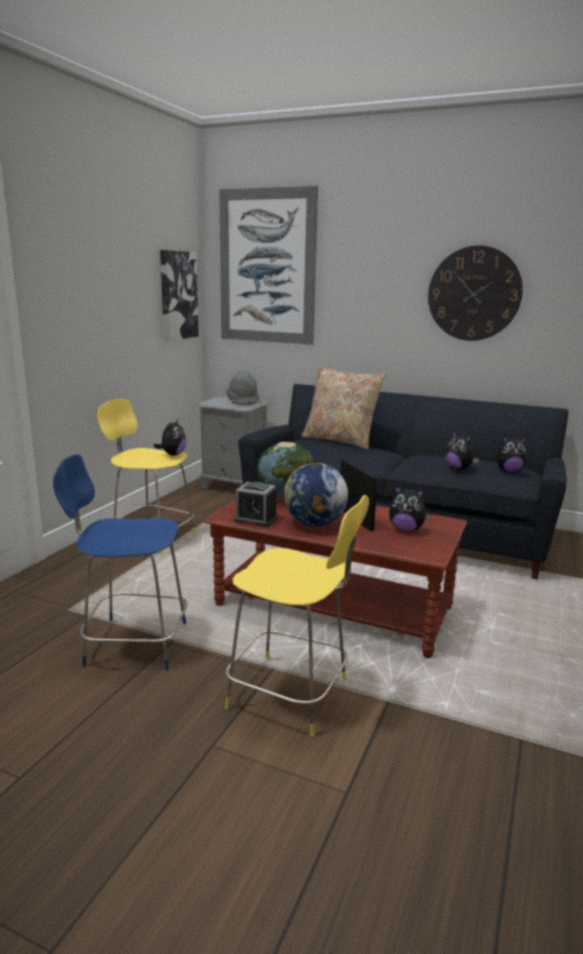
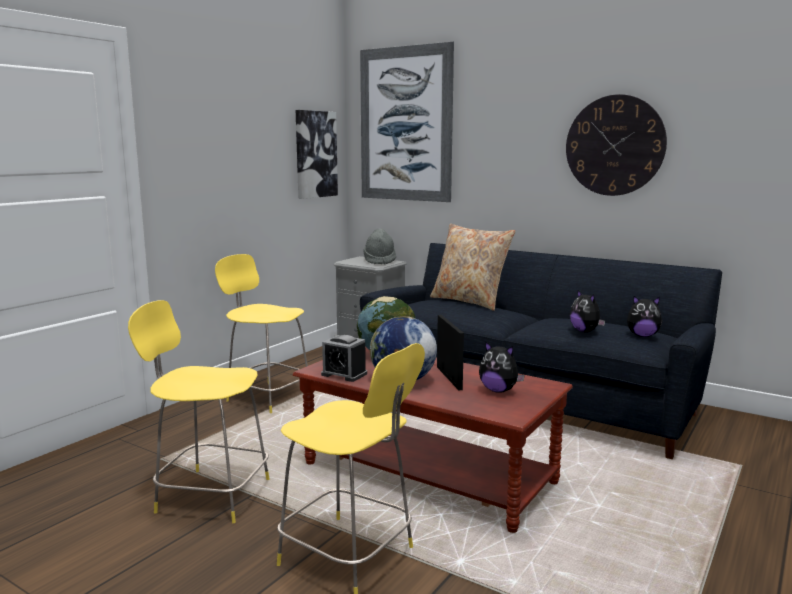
camera: 10 degrees right, 5 degrees down
blue stool [53,454,187,670] -> yellow stool [128,300,270,523]
plush toy [153,419,186,455] -> none

